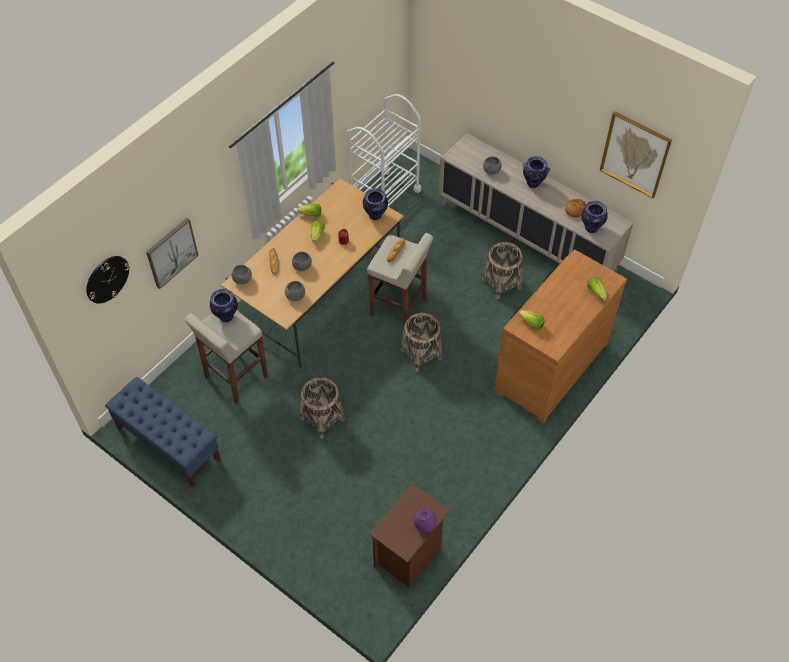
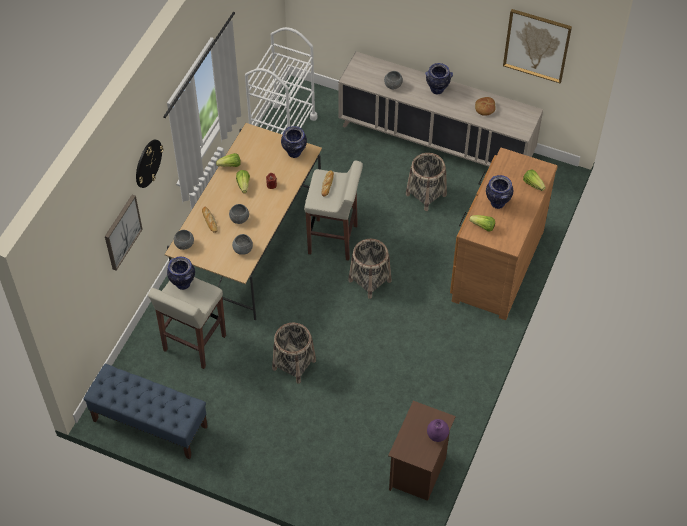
camera: 15 degrees left, 0 degrees up
wall clock [86,256,130,304] -> wall clock moved to [136,139,163,188]
vase [581,201,608,233] -> vase moved to [486,175,513,209]

